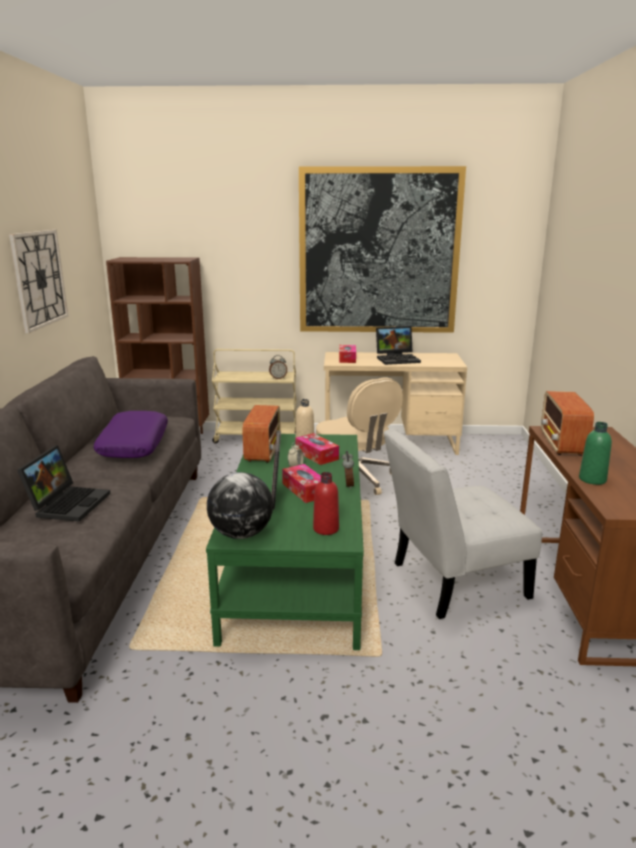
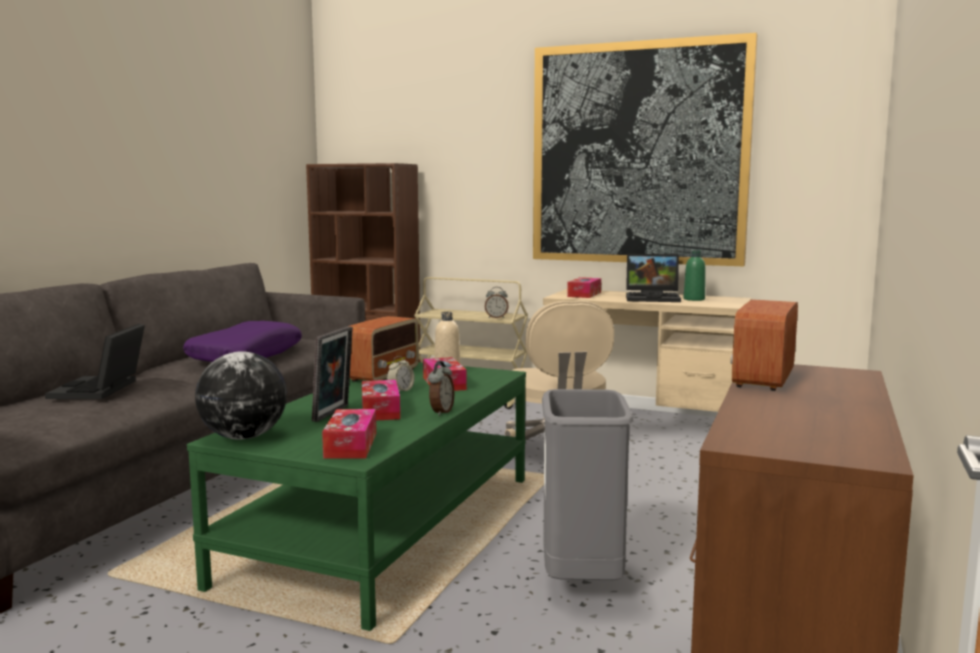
camera: 20 degrees right, 10 degrees down
wall clock [9,230,68,333] -> none
laptop [17,445,111,522] -> laptop turned 150 degrees clockwise [45,324,145,399]
red bottle [313,472,339,535] -> tissue box [322,409,376,459]
white chair [384,429,542,619] -> grey trash can [542,389,633,580]
green bottle [579,422,612,485] -> green bottle moved to [684,250,706,301]

